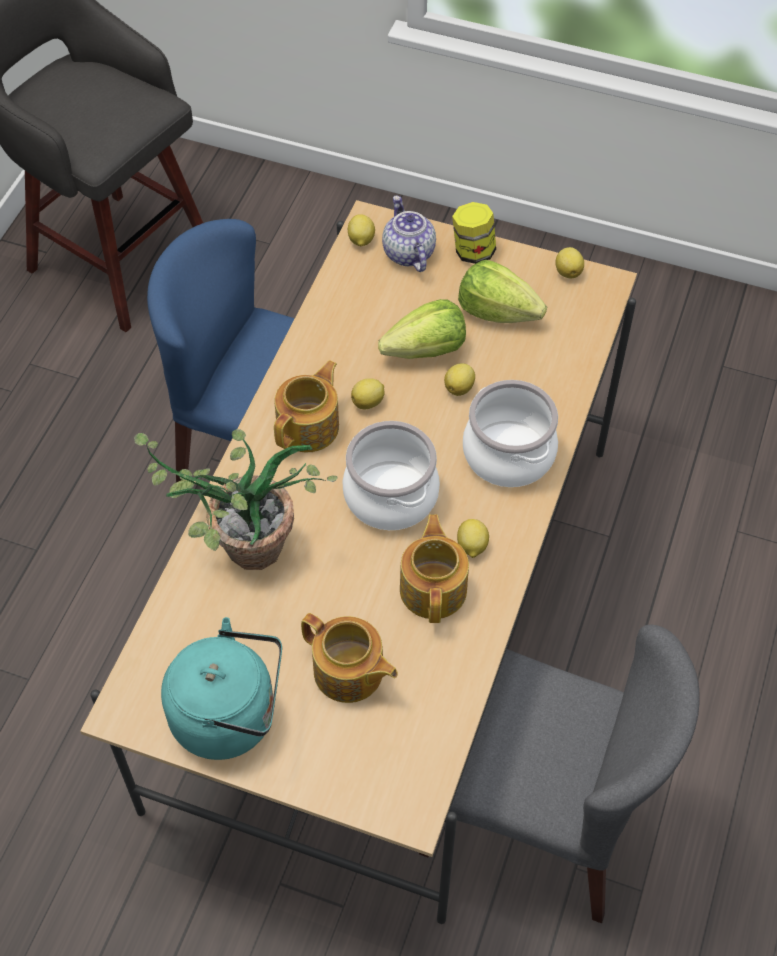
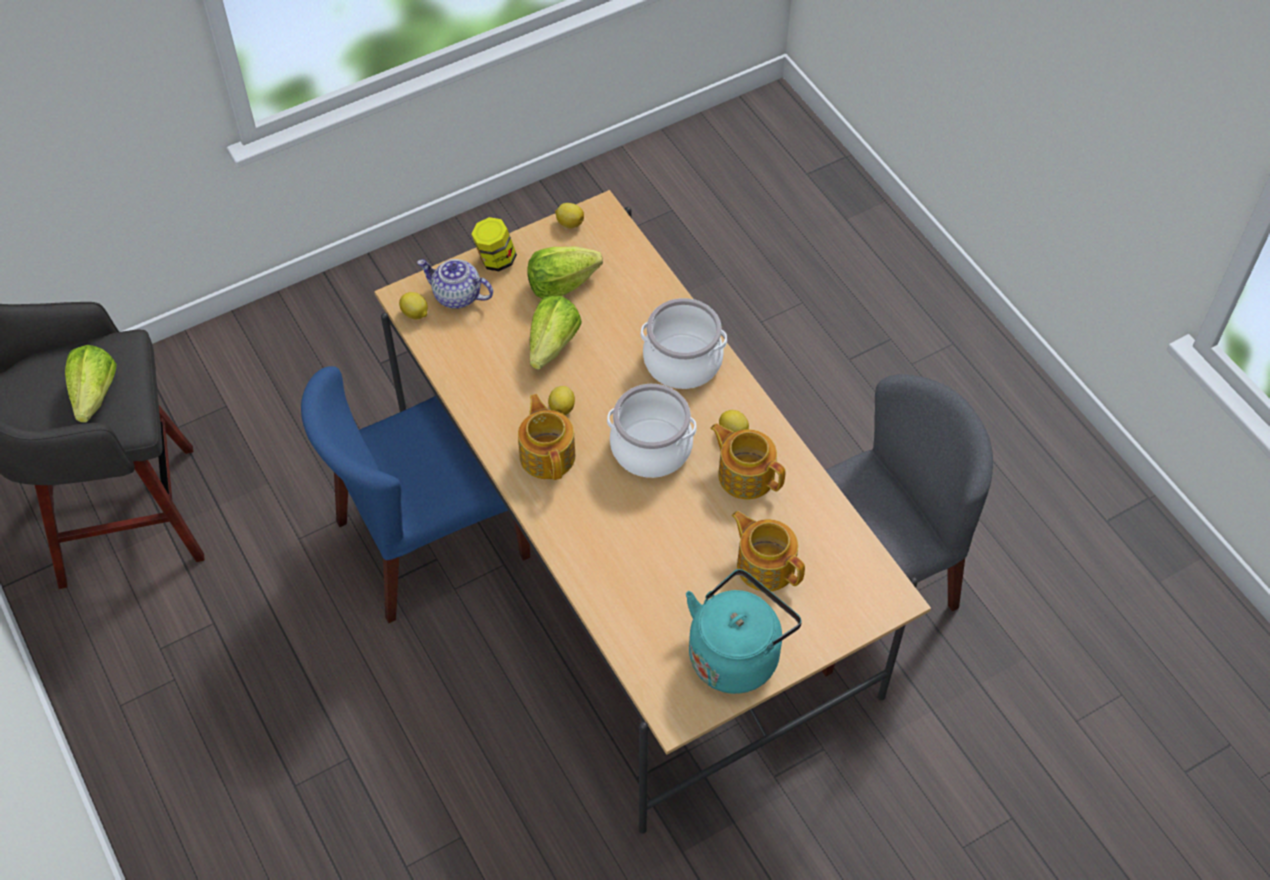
camera: 50 degrees left, 0 degrees up
potted plant [134,429,338,570] -> none
teapot [301,613,398,703] -> teapot turned 120 degrees counterclockwise [731,511,805,591]
lemon [444,363,475,396] -> none
none -> lettuce [65,345,117,423]

